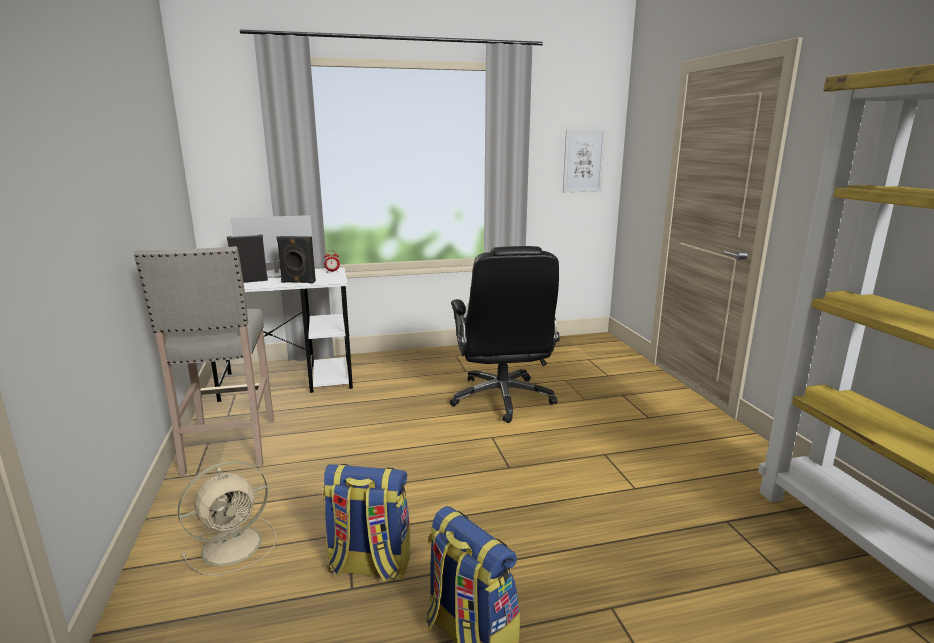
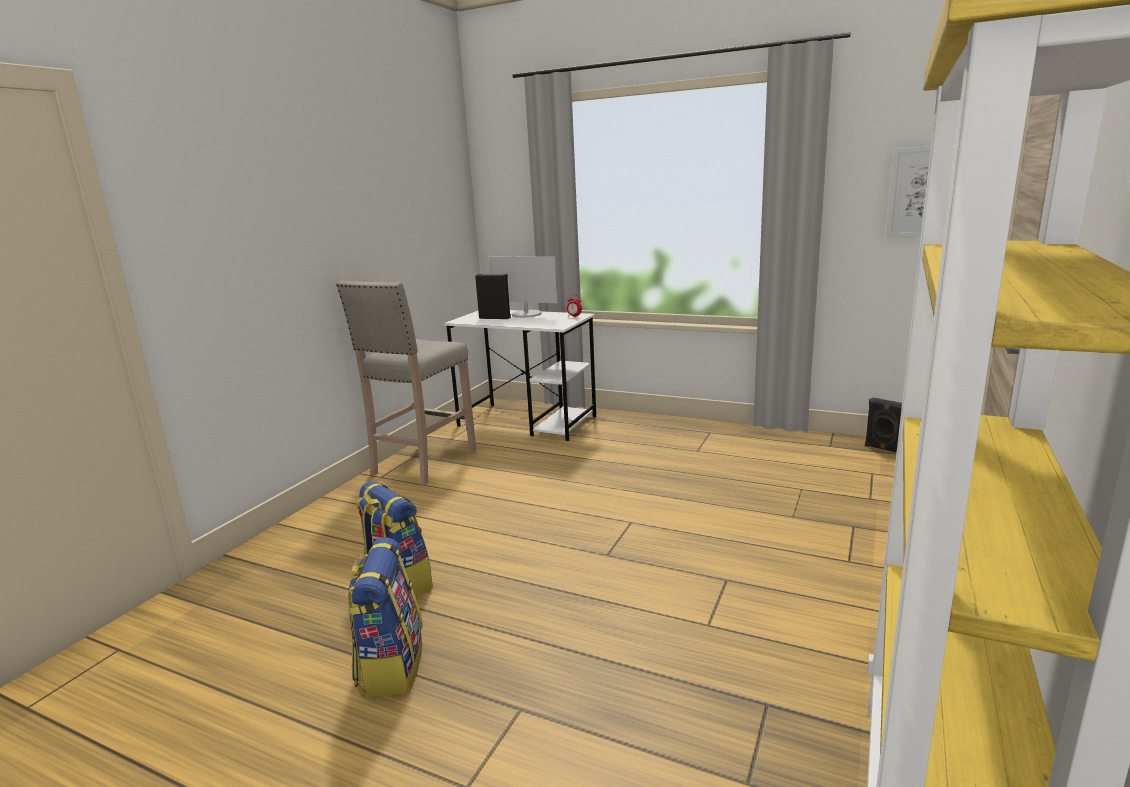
camera: 40 degrees right, 0 degrees up
beige fan [178,461,277,576] -> none
black speaker [277,236,316,283] -> black speaker moved to [865,398,902,453]
black office chair [450,246,560,423] -> none

